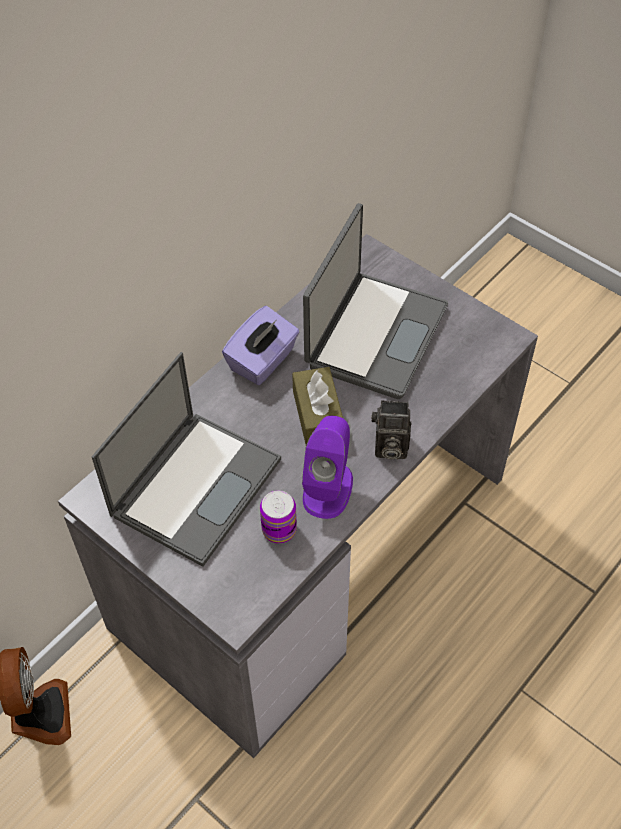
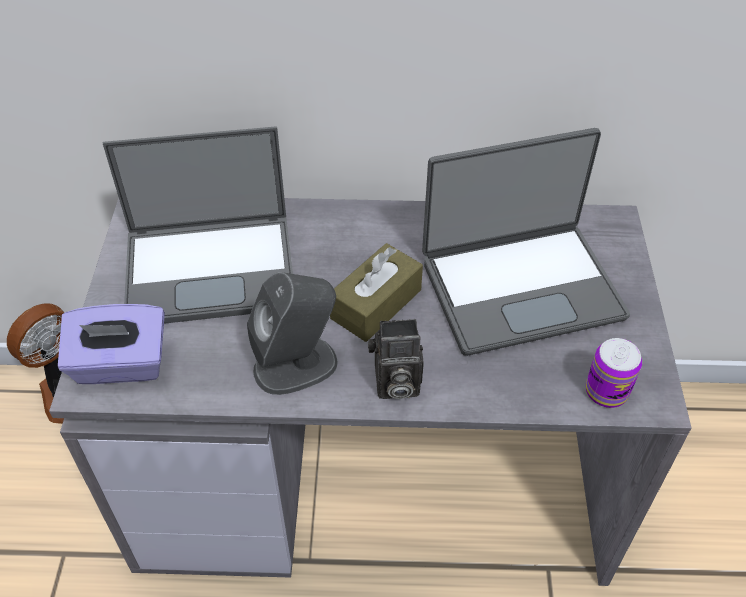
camera: 50 degrees right, 5 degrees down
purple tissue box [222,306,299,385] -> purple tissue box moved to [58,304,165,384]
can [260,491,297,544] -> can moved to [586,338,642,408]
purple speaker [302,416,353,519] -> grey speaker [247,272,338,395]
camera [371,400,412,460] -> camera turned 60 degrees counterclockwise [368,319,424,399]

